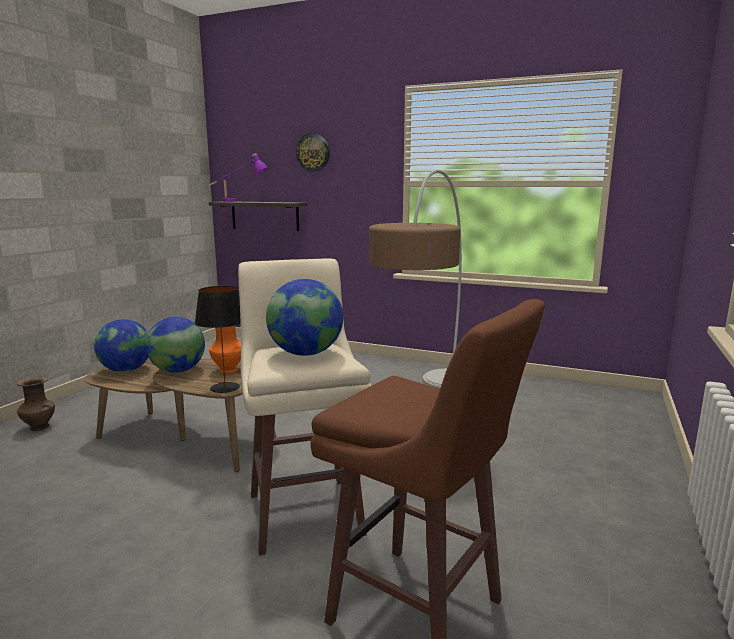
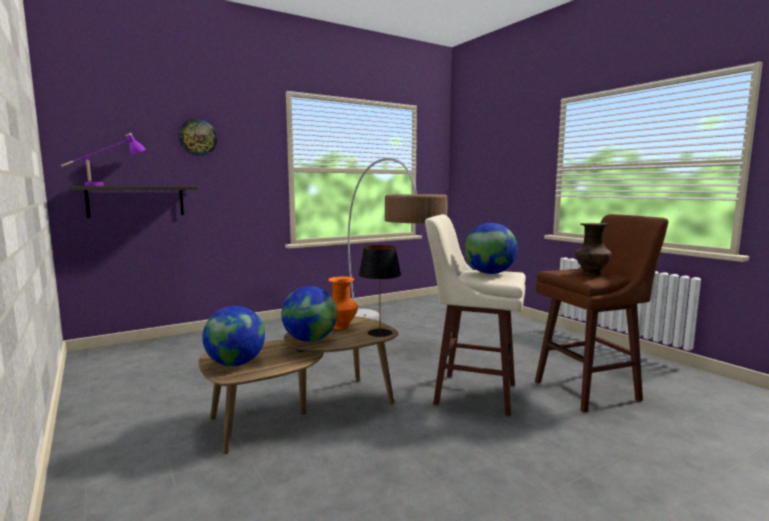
camera: 55 degrees left, 5 degrees down
brown vase [17,377,55,431] -> brown vase moved to [575,223,611,276]

